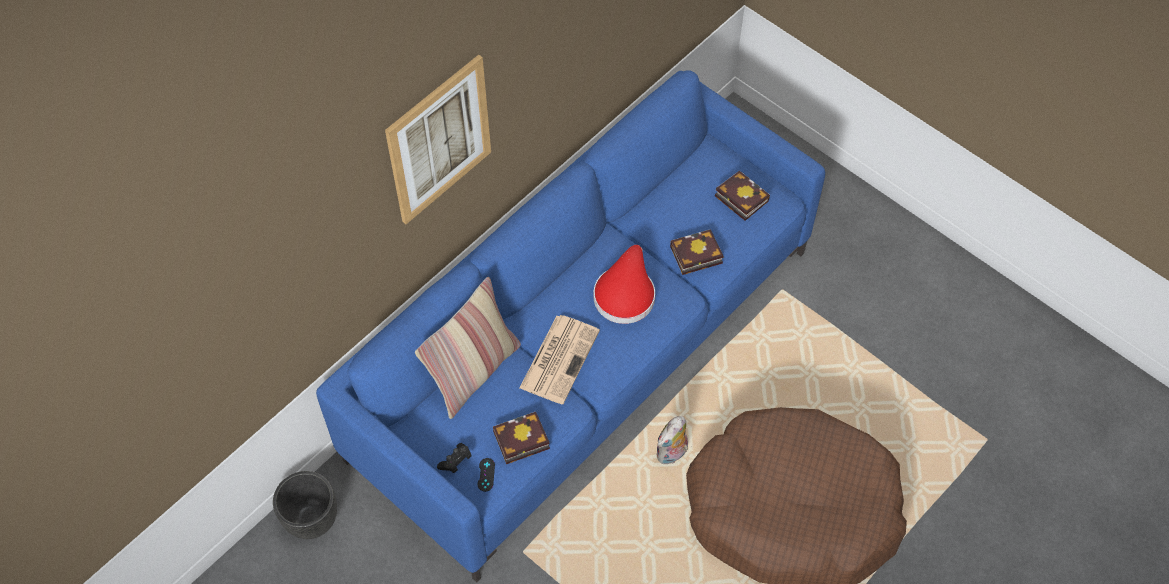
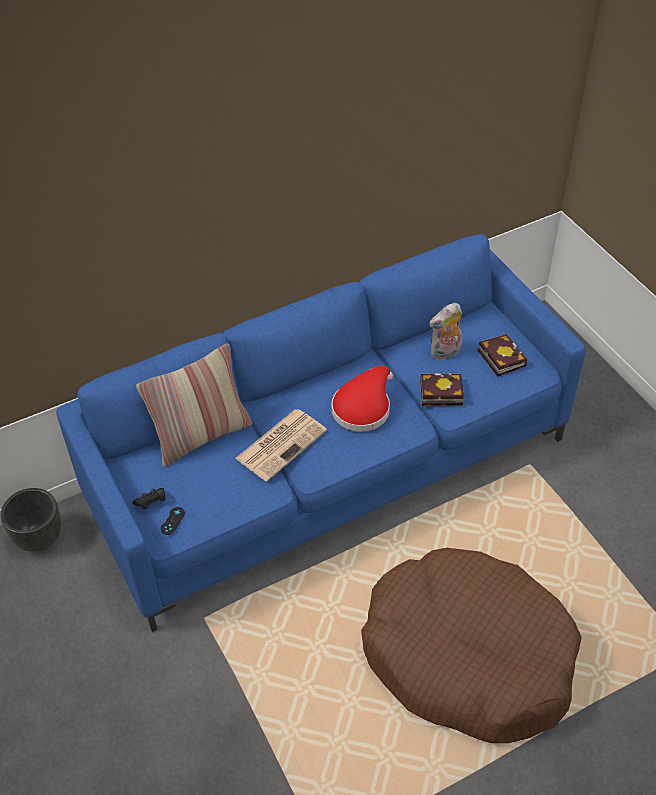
camera: 20 degrees right, 10 degrees down
picture [385,55,491,224] -> none
book [493,412,550,464] -> none
plush toy [657,416,688,464] -> plush toy moved to [429,303,462,360]

